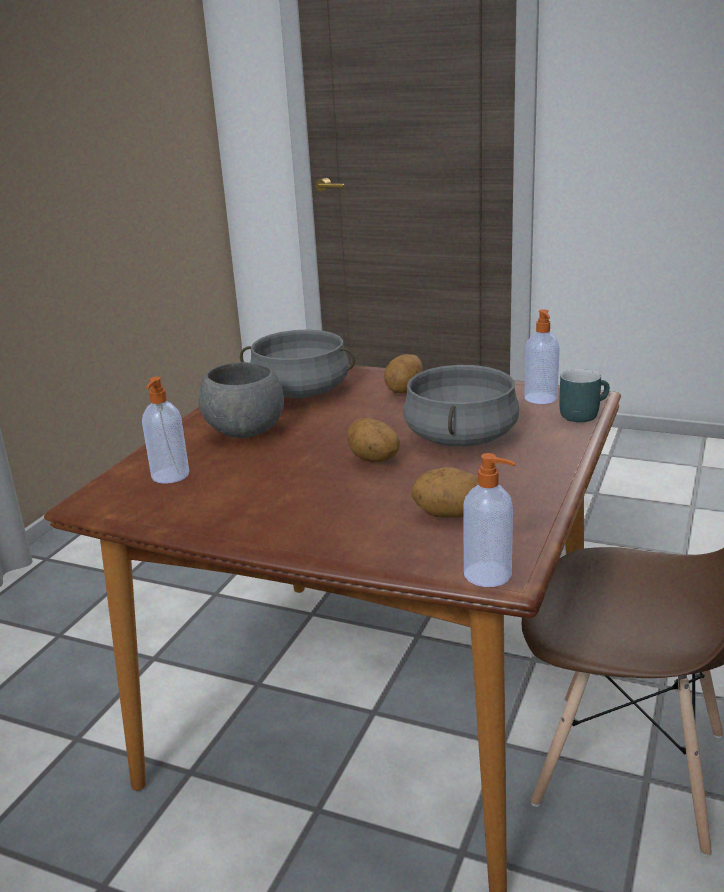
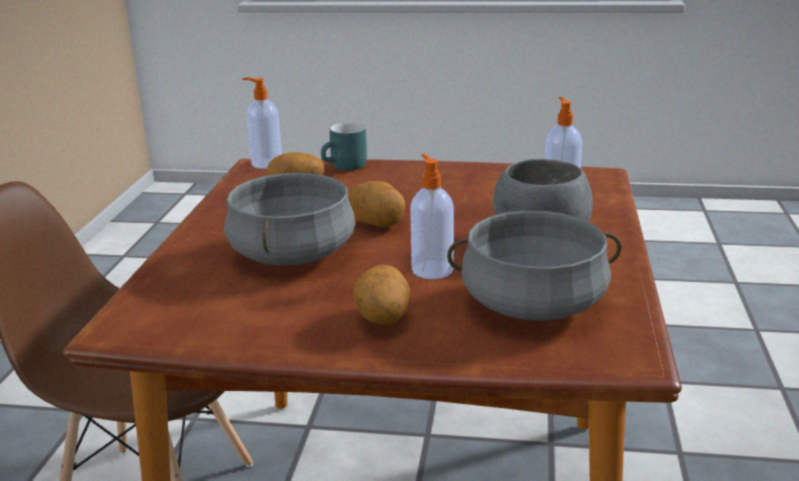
camera: 165 degrees right, 0 degrees up
soap dispenser [524,310,560,404] -> soap dispenser moved to [410,154,454,279]
turquoise mug [559,369,610,422] -> turquoise mug moved to [321,122,367,171]

